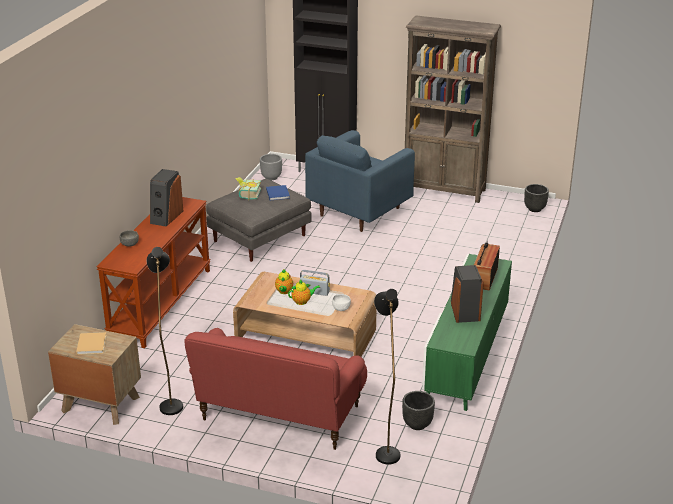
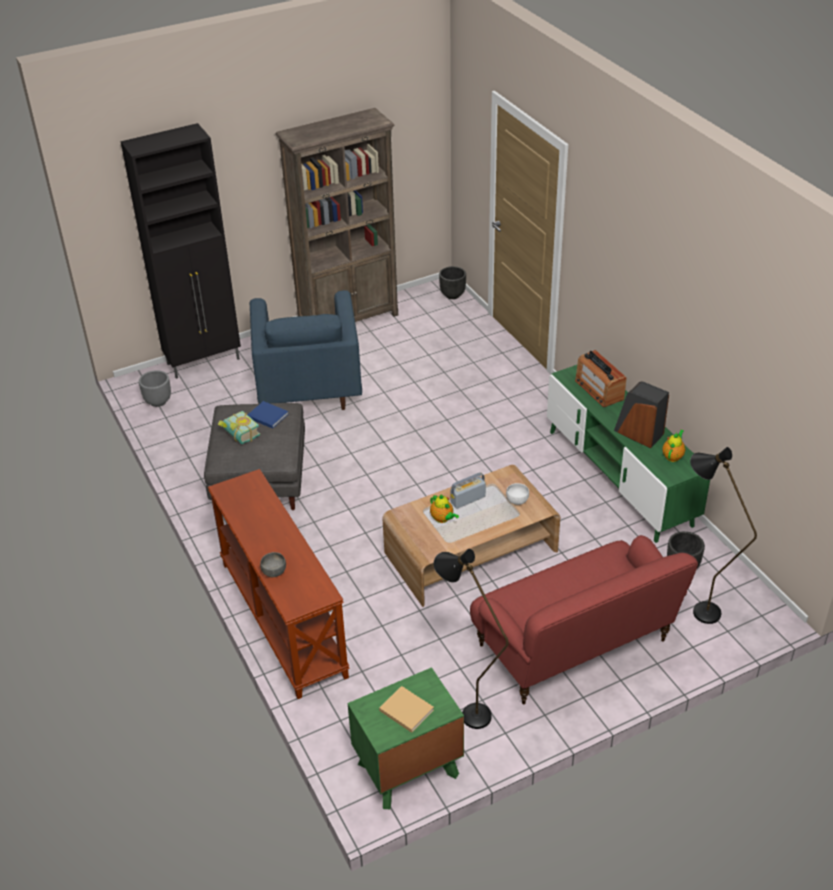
camera: 45 degrees left, 10 degrees up
brown nightstand [48,324,141,425] -> green nightstand [348,667,464,809]
speaker [150,169,183,227] -> none
teapot [288,279,320,305] -> teapot moved to [662,430,685,462]

